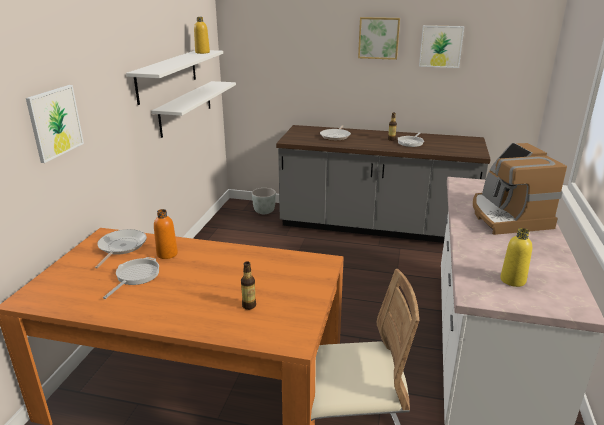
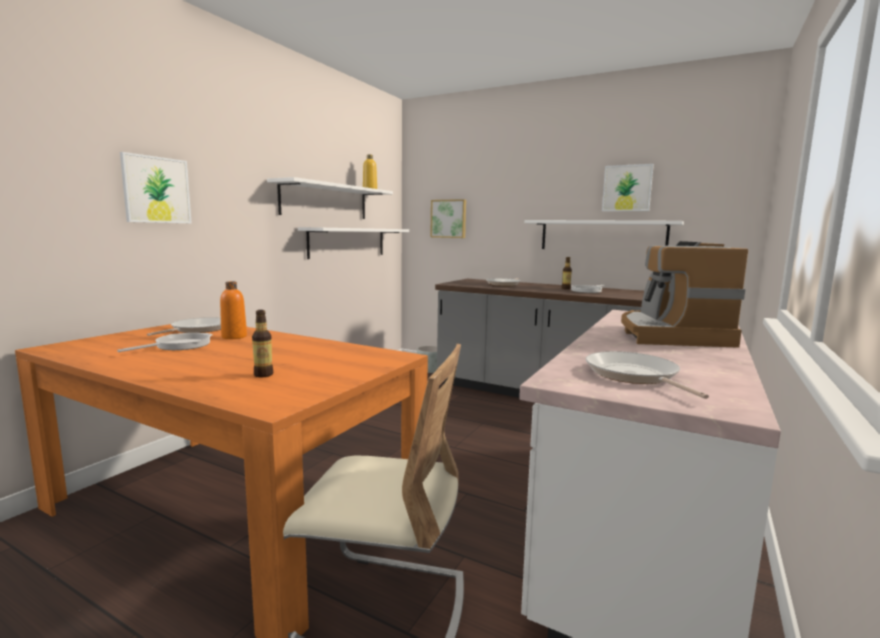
camera: 15 degrees right, 15 degrees down
picture [358,17,400,60] -> picture moved to [430,199,466,238]
yellow bottle [500,228,532,287] -> frying pan [585,351,709,399]
none -> white shelf [524,220,684,249]

